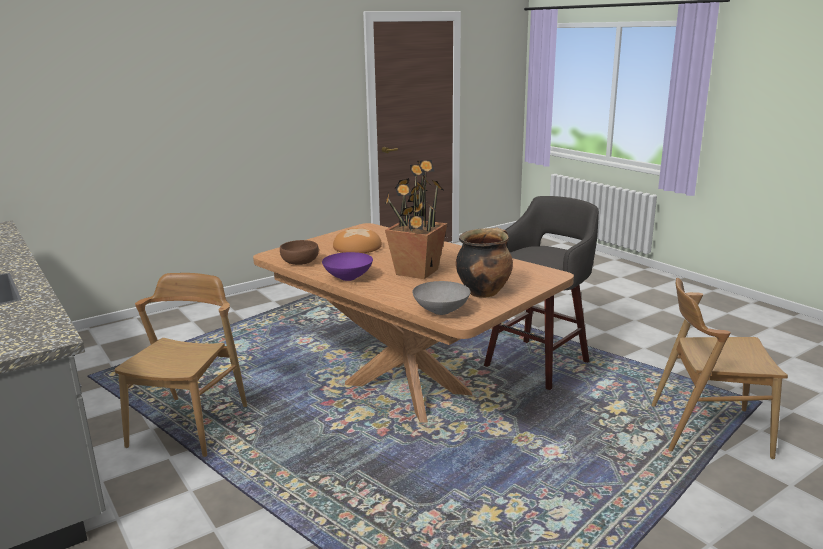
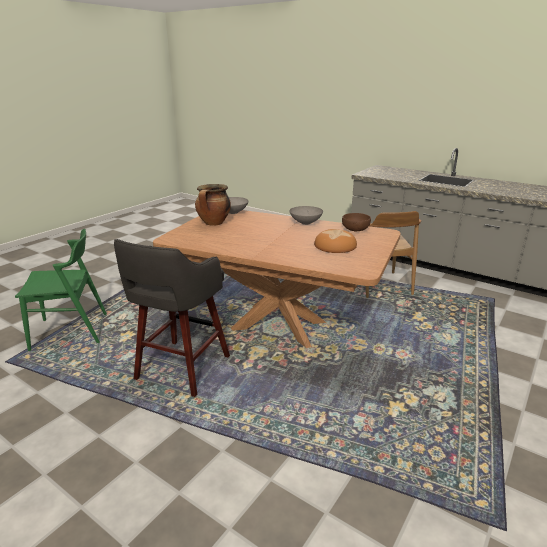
camera: 160 degrees right, 5 degrees up
purple bowl [322,252,373,281] -> grey bowl [289,206,323,225]
potted plant [385,160,447,279] -> none
brown chair [651,278,788,459] -> green chair [15,229,107,351]

